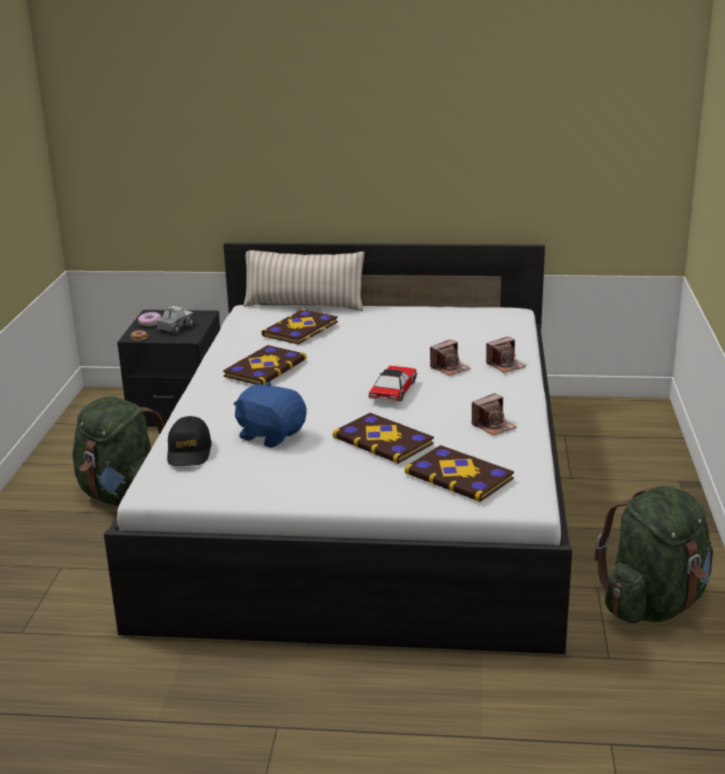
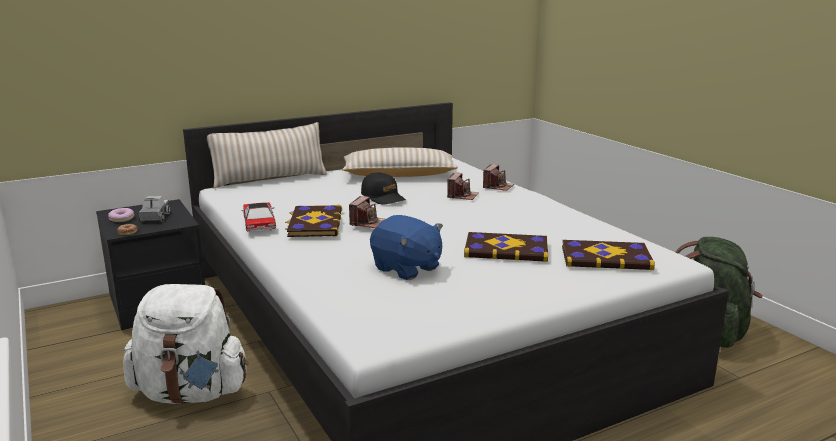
camera: 35 degrees left, 5 degrees down
green backpack [72,397,164,507] -> white backpack [123,284,248,404]
black cap [167,416,212,466] -> black cap moved to [361,172,406,204]
blue plush toy [234,381,306,448] -> blue plush toy turned 135 degrees counterclockwise [370,215,443,280]
book [261,309,338,345] -> none
toy car [369,366,417,403] -> toy car moved to [241,202,276,231]
camera [472,393,517,436] -> camera moved to [349,196,385,228]
none -> beige pillow [342,147,458,177]

